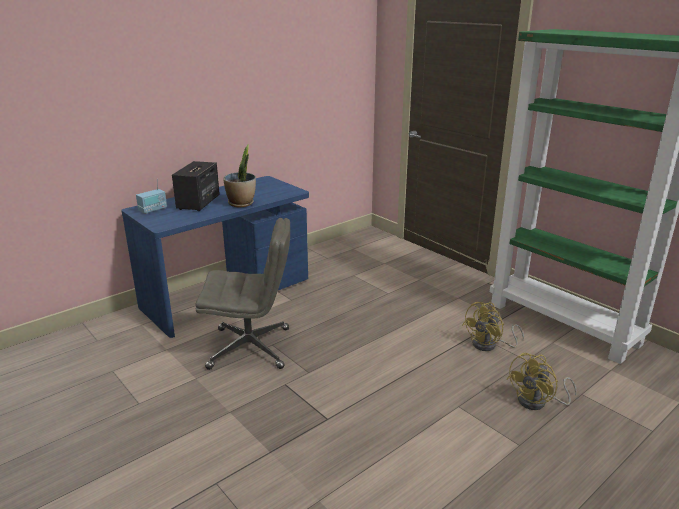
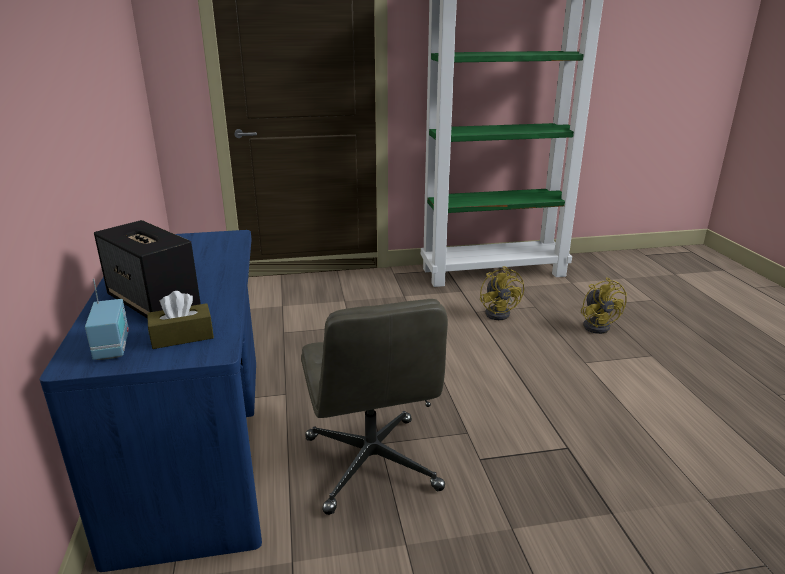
camera: 60 degrees left, 0 degrees up
grey office chair [196,218,290,370] -> grey office chair turned 135 degrees clockwise [301,299,448,515]
potted plant [223,144,256,207] -> none
none -> brown tissue box [147,291,214,349]

